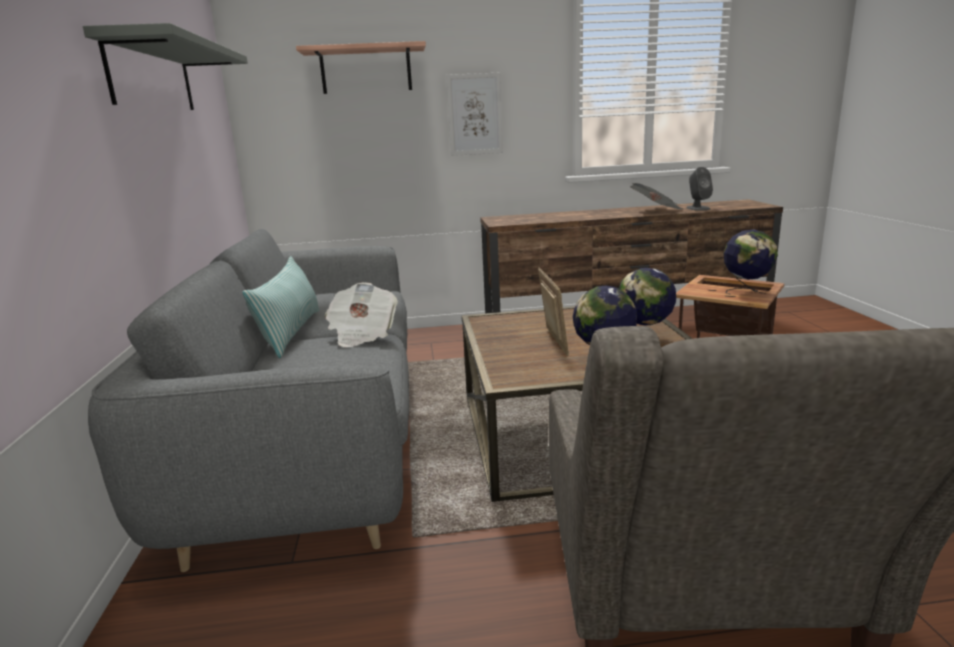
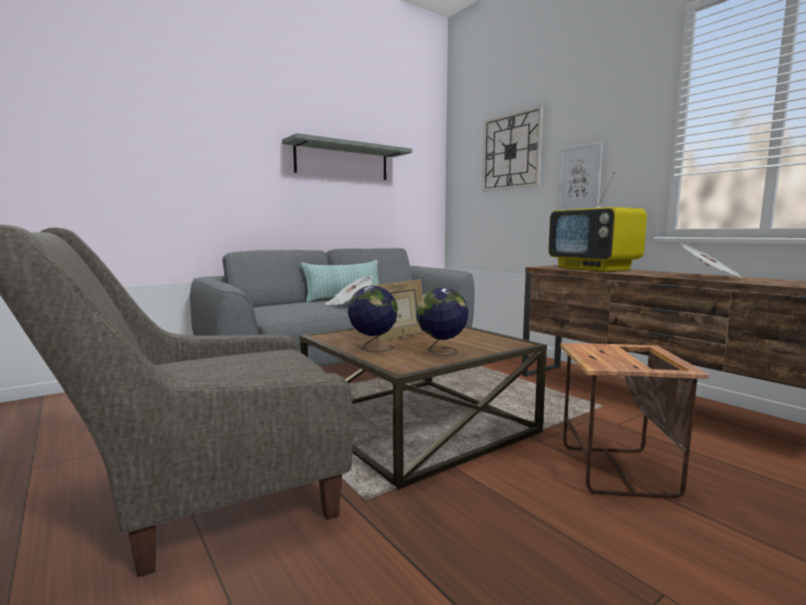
camera: 60 degrees right, 10 degrees down
shelf [296,41,426,94] -> wall clock [482,105,543,191]
grey speaker [686,167,713,211] -> none
globe [724,229,778,295] -> none
none -> television [548,172,647,272]

